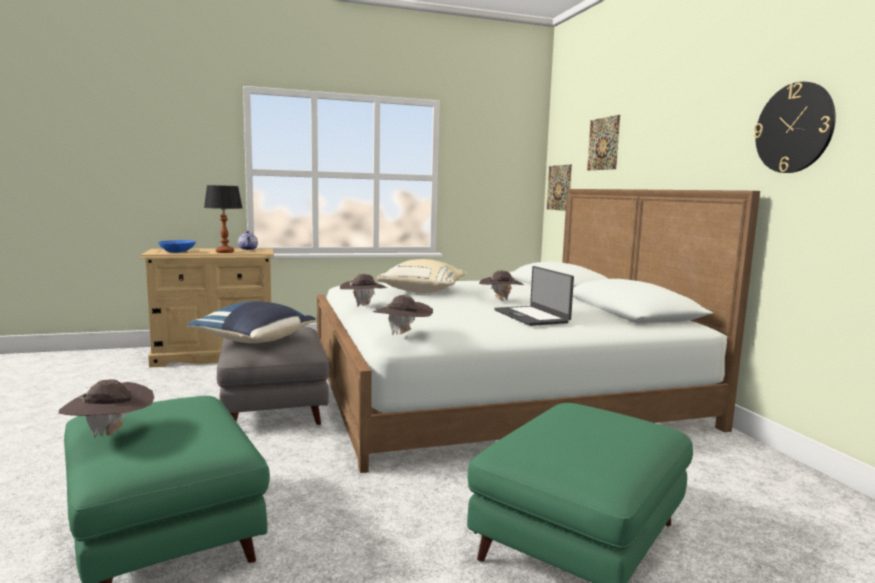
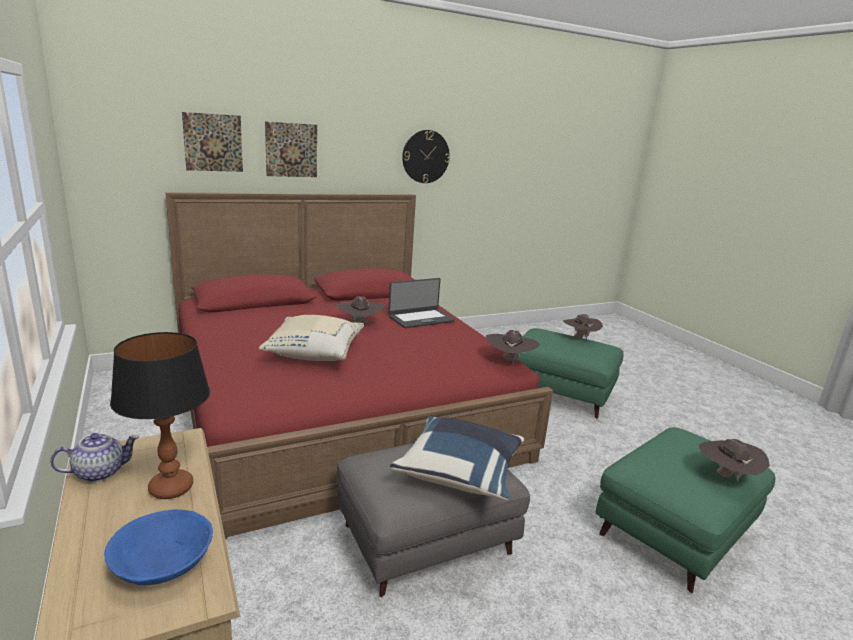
camera: 100 degrees left, 10 degrees up
white bed [317,189,760,473] -> red bed [165,192,553,539]
brown hat [340,274,387,307] -> brown hat moved to [563,314,603,340]
picture [547,165,572,211] -> picture moved to [265,122,317,177]

